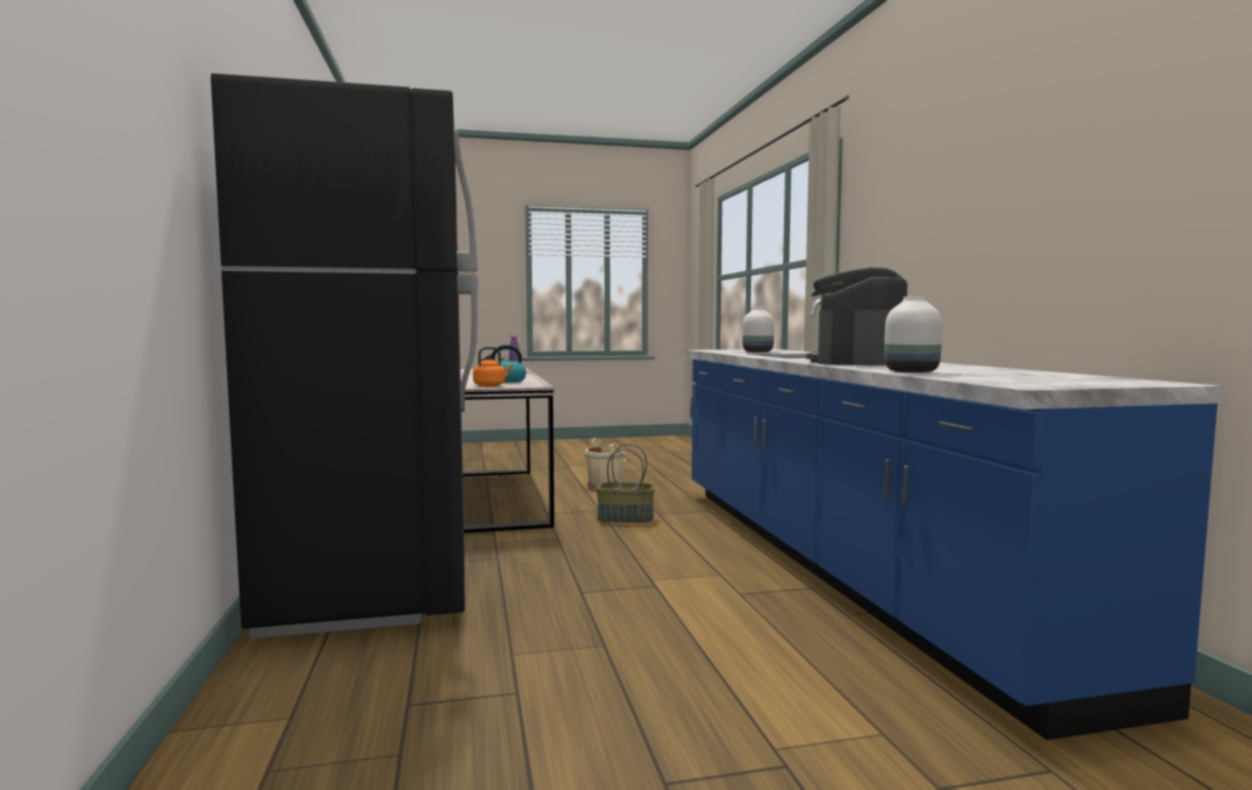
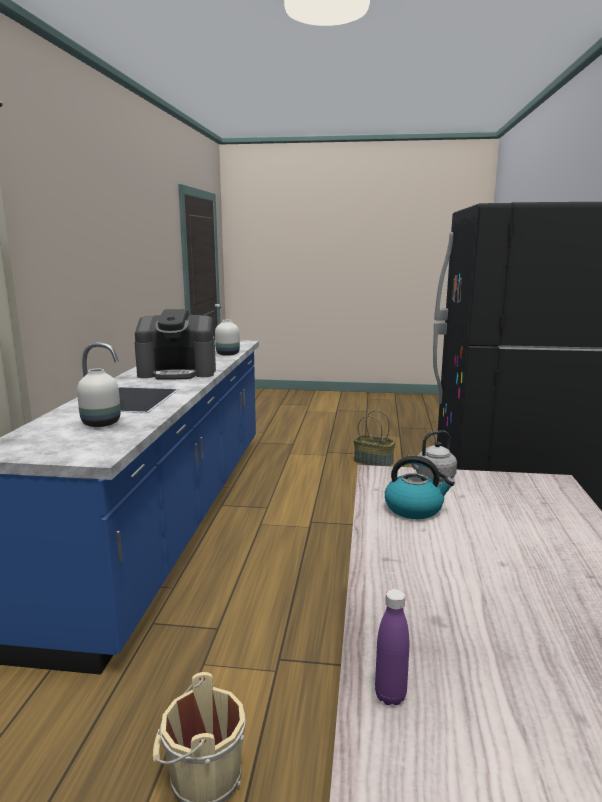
camera: 160 degrees left, 10 degrees up
orange kettle [473,347,513,387] -> grey kettle [407,430,457,482]
basket [596,444,655,523] -> basket moved to [354,410,395,466]
coffee machine [806,267,908,365] -> coffee machine turned 45 degrees clockwise [134,309,216,380]

